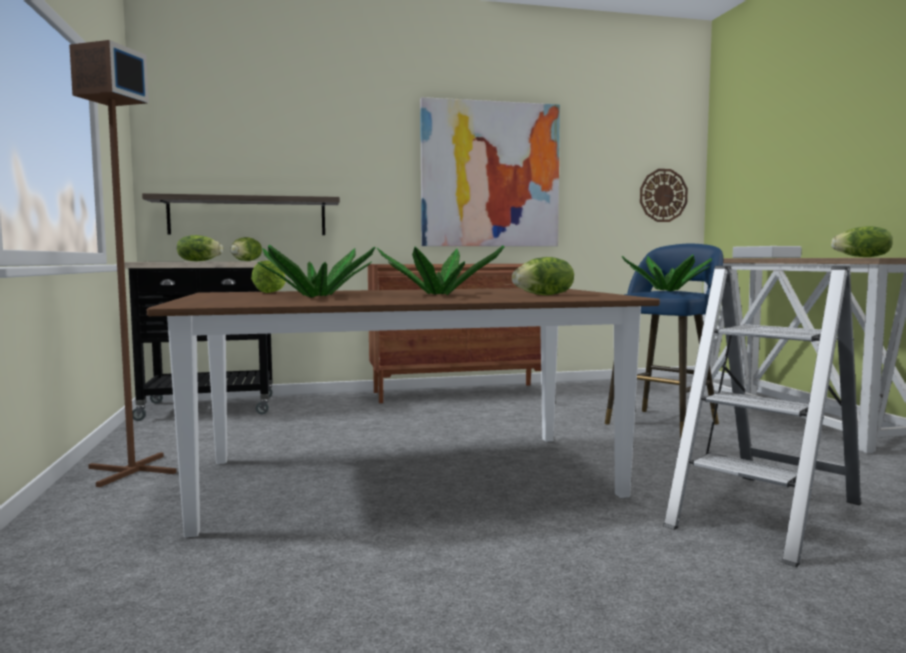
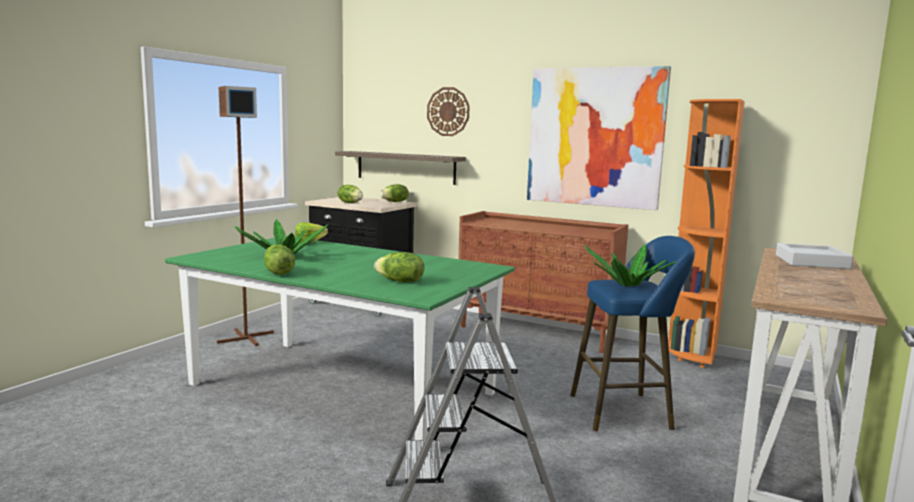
camera: 40 degrees right, 5 degrees up
brown dining table [147,288,660,537] -> green dining table [165,236,515,440]
potted plant [377,245,504,295] -> none
wall clock [640,169,688,222] -> wall clock moved to [427,87,470,136]
lettuce [831,226,893,257] -> lettuce moved to [264,244,295,274]
none -> orange bookcase [668,99,745,368]

